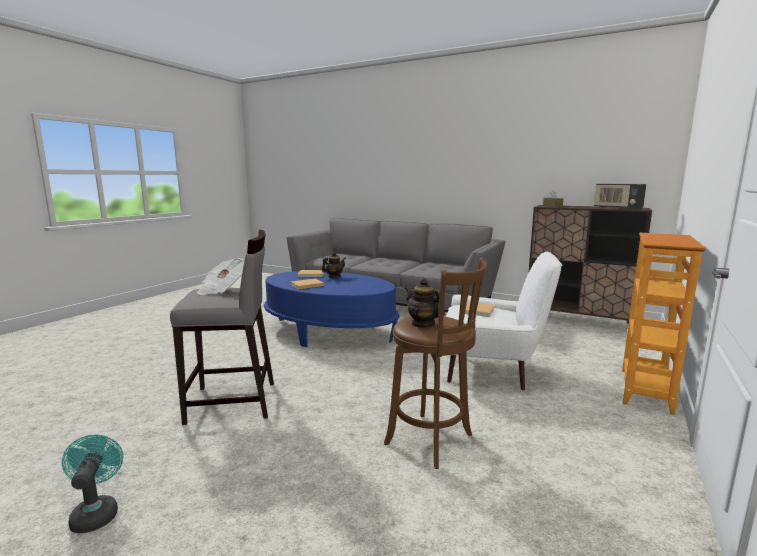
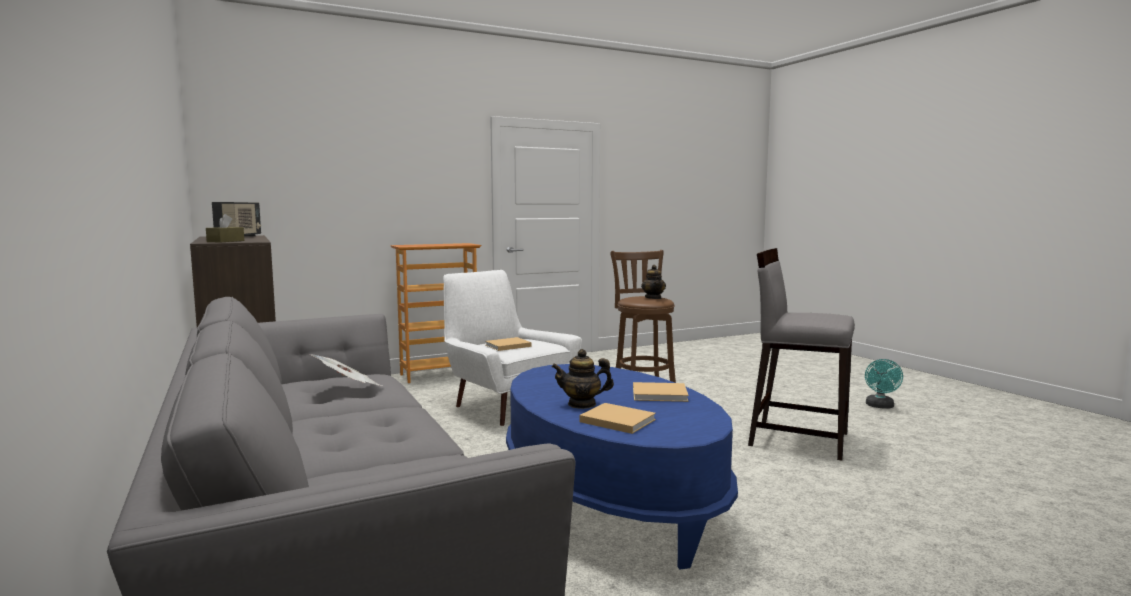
camera: 145 degrees left, 5 degrees down
newspaper [197,258,244,295] -> newspaper moved to [310,354,382,386]

